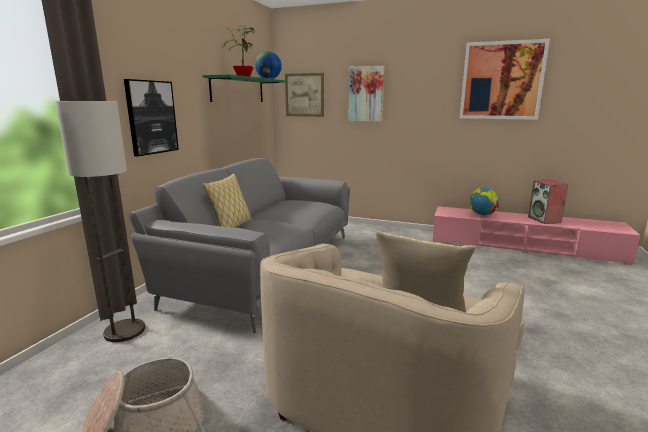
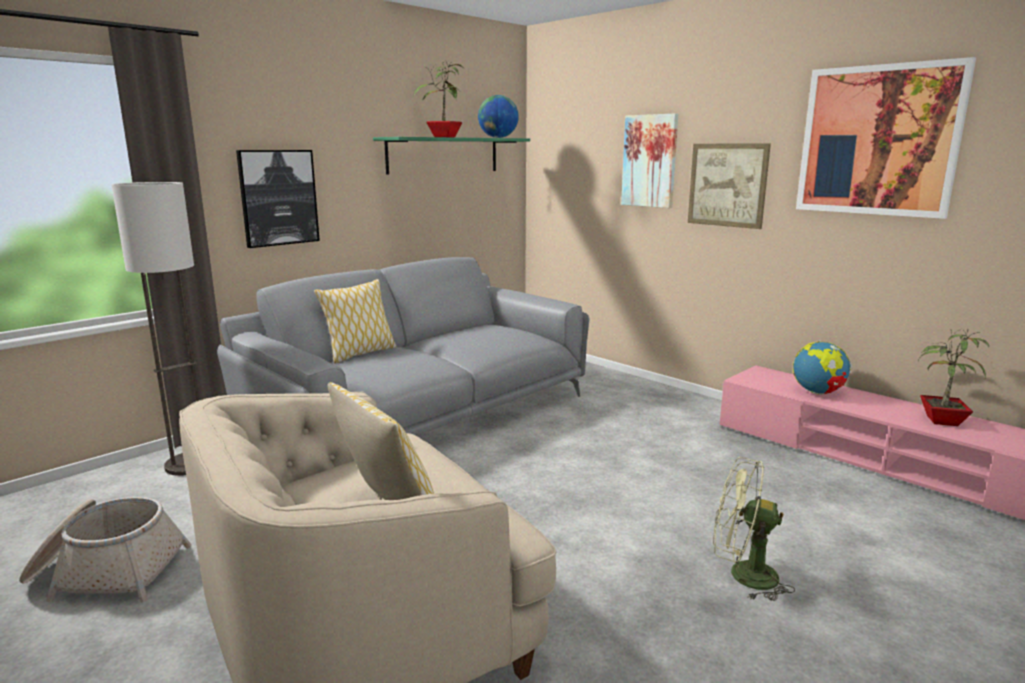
camera: 25 degrees right, 0 degrees up
picture [285,73,324,117] -> picture moved to [688,143,771,229]
speaker [528,180,568,224] -> potted plant [918,329,989,426]
none -> green fan [713,457,795,601]

